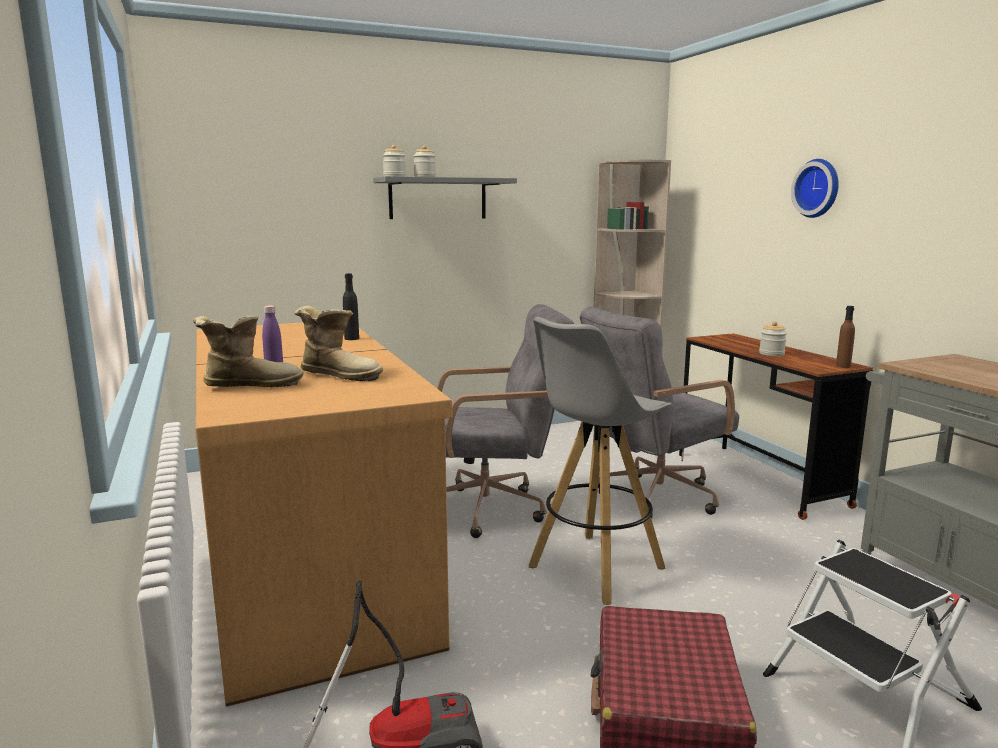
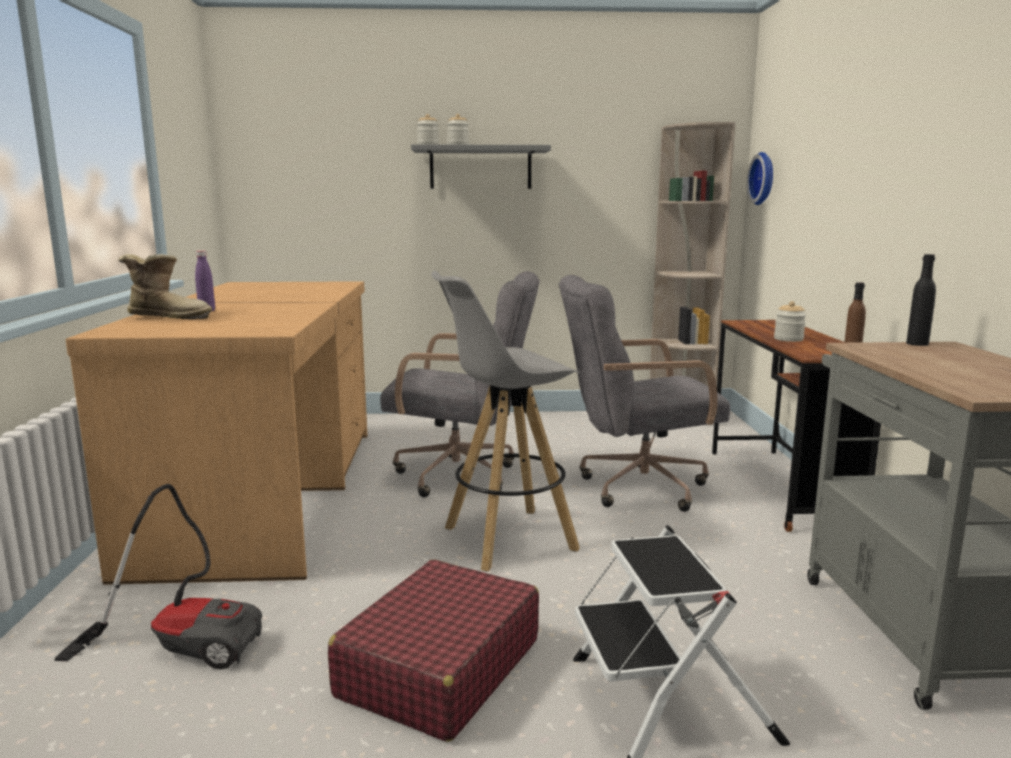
camera: 20 degrees right, 0 degrees up
boot [294,306,383,381] -> none
black bottle [343,273,359,340] -> black bottle moved to [906,254,936,346]
wall clock [791,159,839,218] -> wall clock moved to [747,152,773,205]

